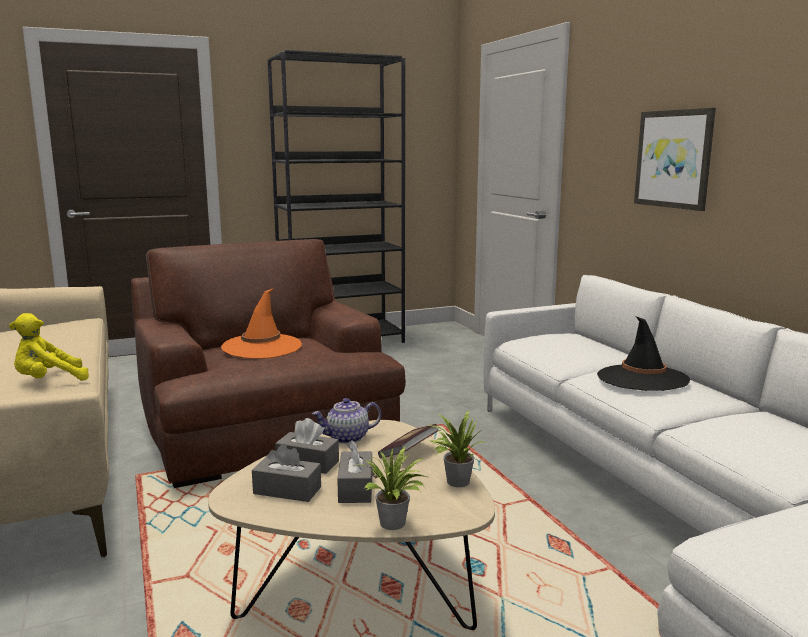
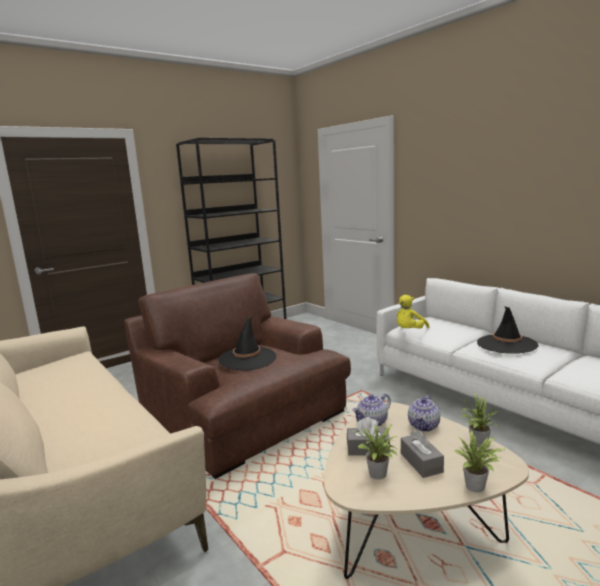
camera: 15 degrees left, 0 degrees up
yellow plush toy [9,313,89,381] -> yellow plush toy moved to [397,295,429,329]
orange hat [221,288,302,359] -> black hat [218,315,276,370]
grey tissue box [252,444,321,502] -> potted plant [351,424,399,479]
book [378,424,439,458] -> teapot [408,394,440,432]
picture [634,108,716,211] -> none

